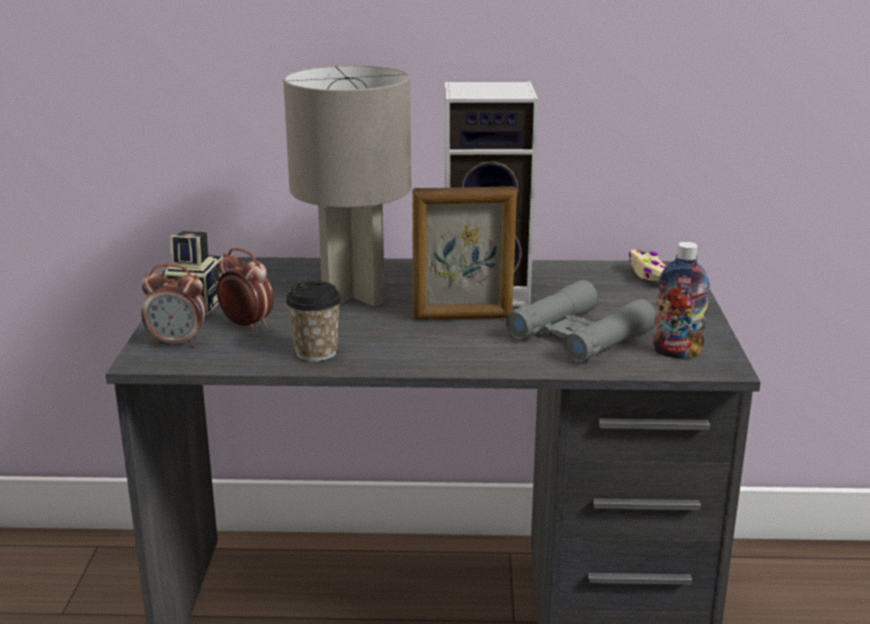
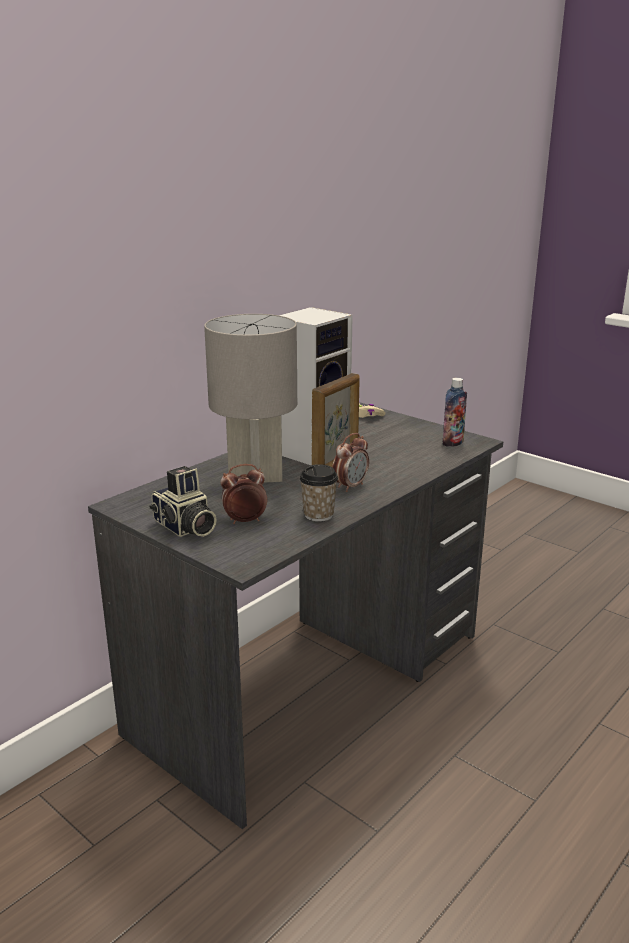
camera: 50 degrees left, 0 degrees up
alarm clock [141,264,206,346] -> alarm clock moved to [332,433,369,492]
grey binoculars [506,280,657,362] -> none

